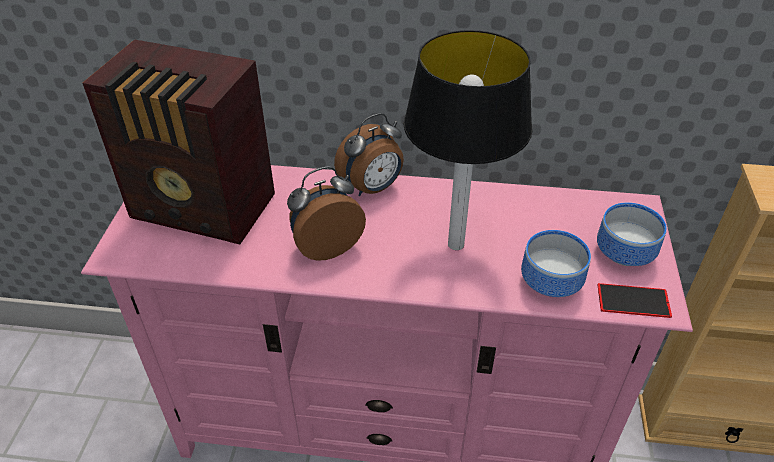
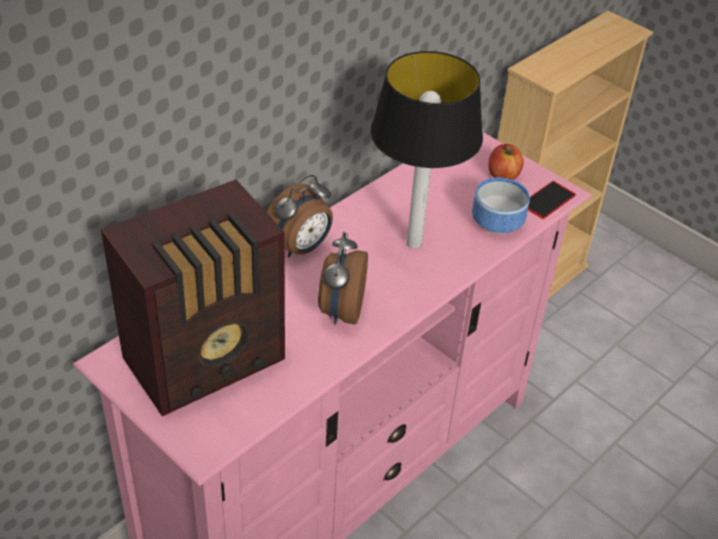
camera: 55 degrees left, 0 degrees up
alarm clock [334,113,404,196] -> alarm clock turned 45 degrees clockwise [267,175,333,258]
bowl [597,202,667,266] -> apple [488,144,524,180]

